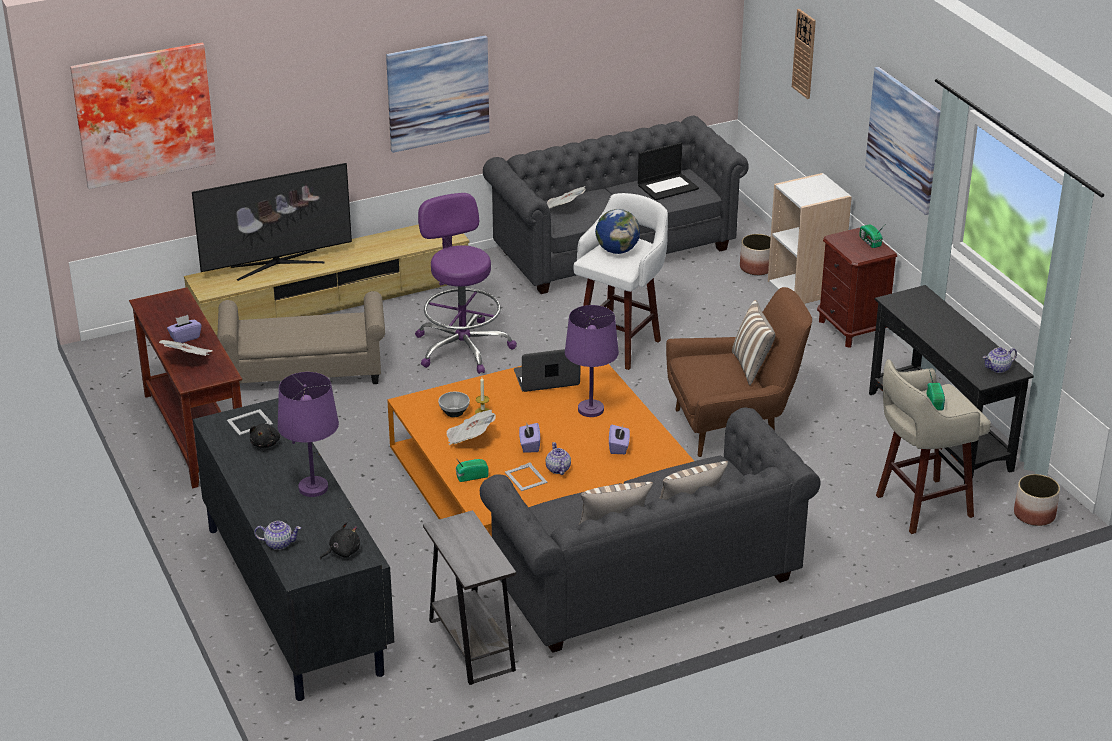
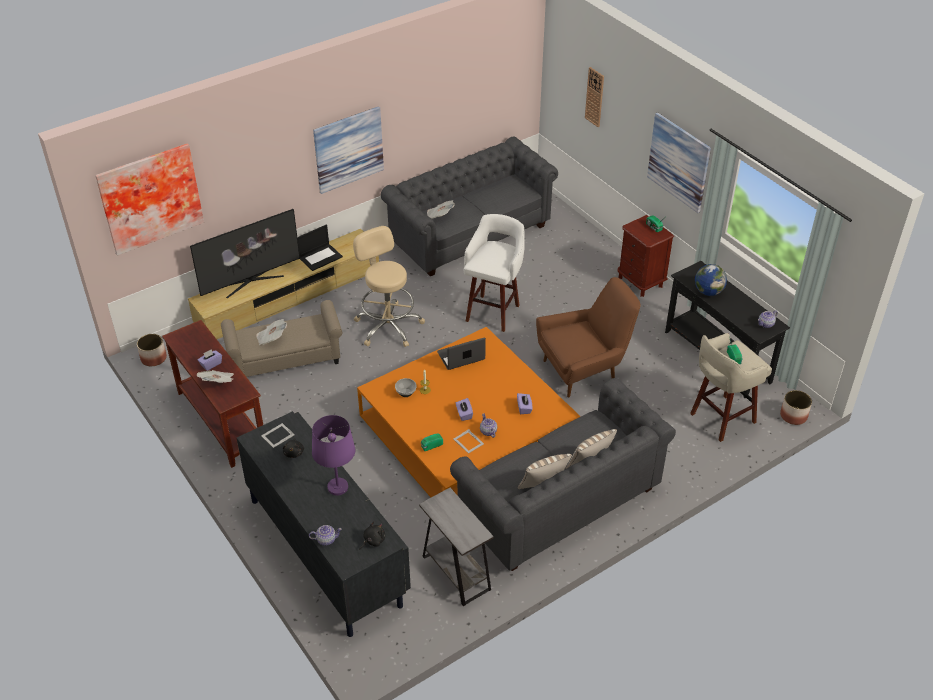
camera: 10 degrees left, 10 degrees up
purple stool [415,193,517,374] -> beige stool [353,226,425,347]
newspaper [446,410,496,445] -> newspaper moved to [256,319,287,346]
purple table lamp [565,305,619,417] -> none
globe [595,209,640,254] -> globe moved to [695,264,727,296]
laptop [638,142,699,200] -> laptop moved to [297,224,343,271]
pillow [732,300,775,385] -> none
planter [740,234,771,275] -> planter moved to [137,334,167,366]
bookcase [768,173,852,304] -> none

